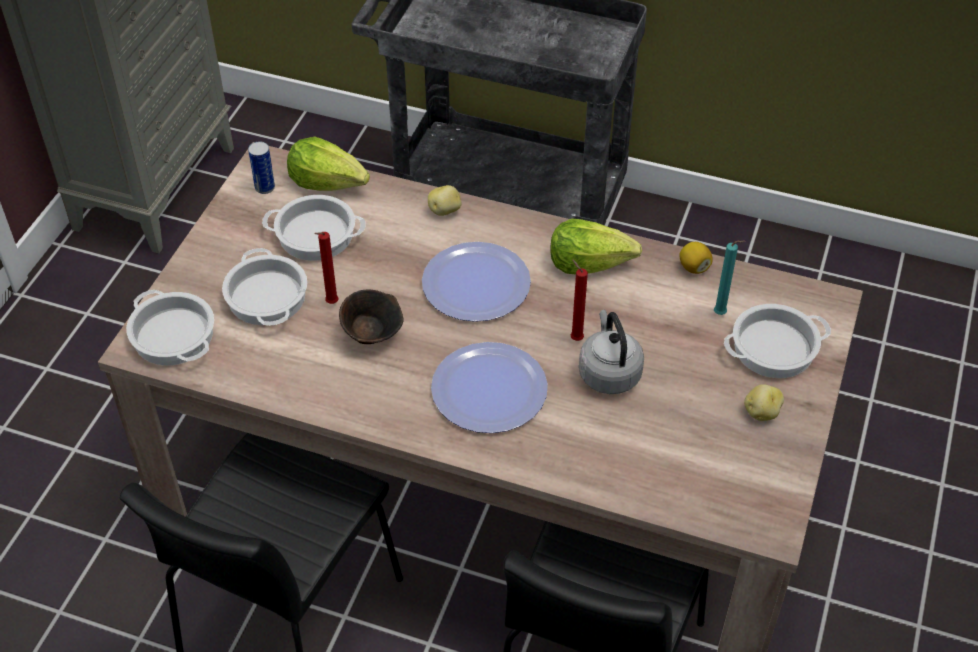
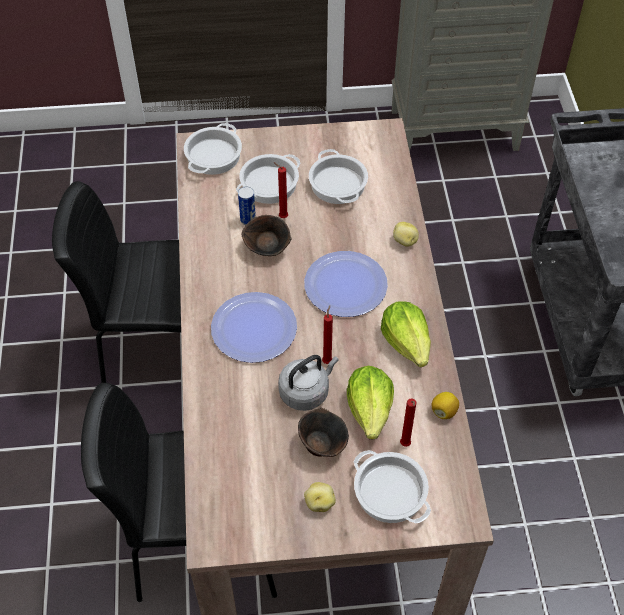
camera: 65 degrees right, 5 degrees up
can [248,141,275,194] -> can moved to [238,187,256,225]
lettuce [287,137,370,191] -> lettuce moved to [347,366,394,439]
turquoise candle [714,240,746,315] -> red candle [400,398,417,447]
none -> brown bowl [298,408,349,457]

